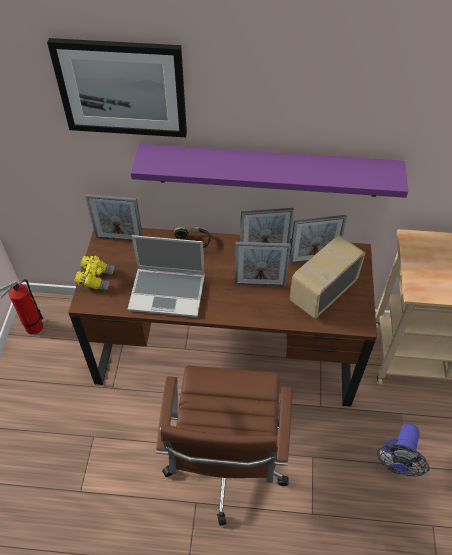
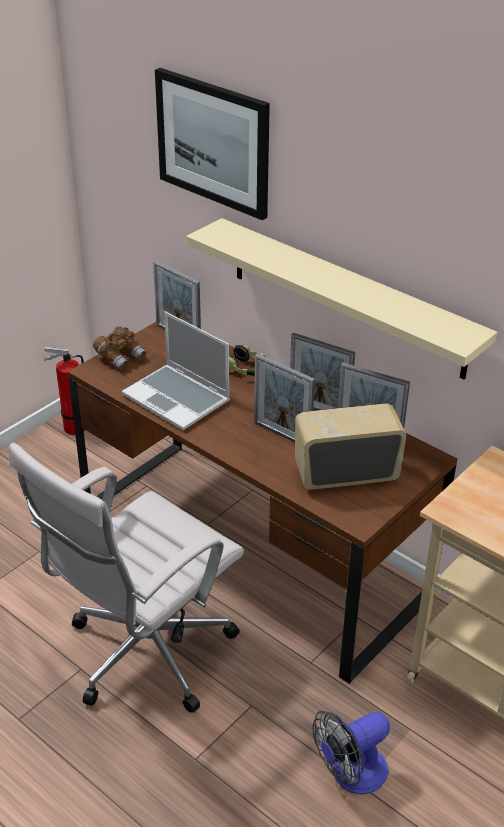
camera: 35 degrees right, 15 degrees down
yellow binoculars [74,256,115,291] -> brown binoculars [93,326,146,370]
purple shelf [131,144,408,198] -> beige shelf [186,218,498,380]
brown office chair [156,366,293,526] -> white office chair [9,443,244,713]

